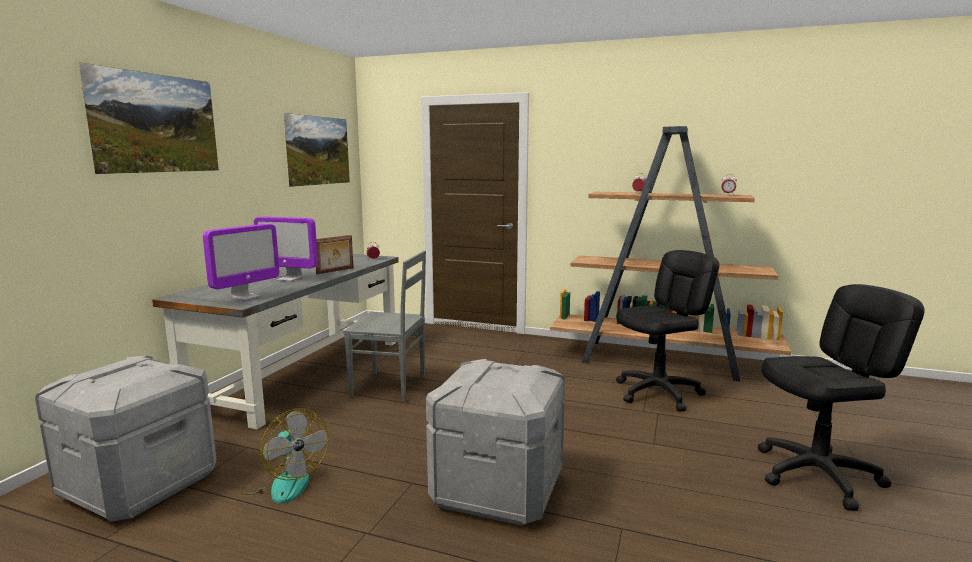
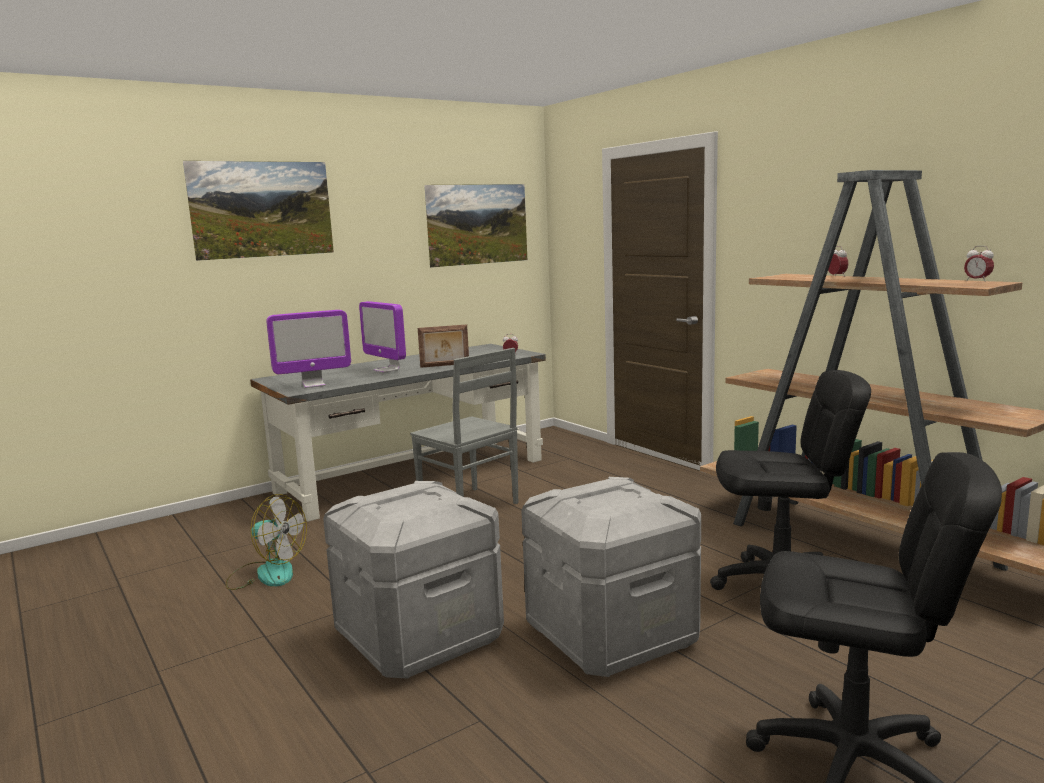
camera: 35 degrees right, 0 degrees up
grey storage box [35,356,216,522] -> grey storage box moved to [521,477,701,677]
fan [241,409,329,504] -> fan turned 60 degrees counterclockwise [225,494,307,590]

